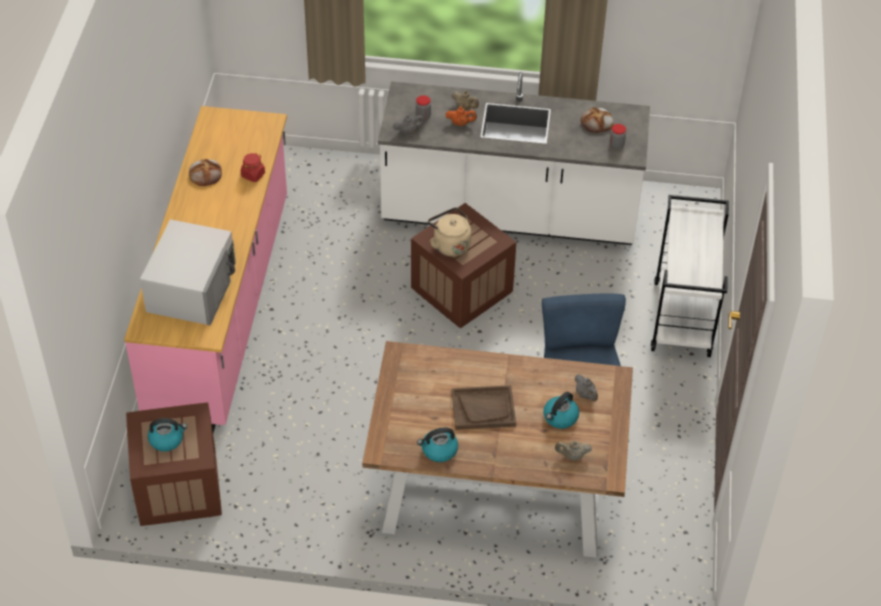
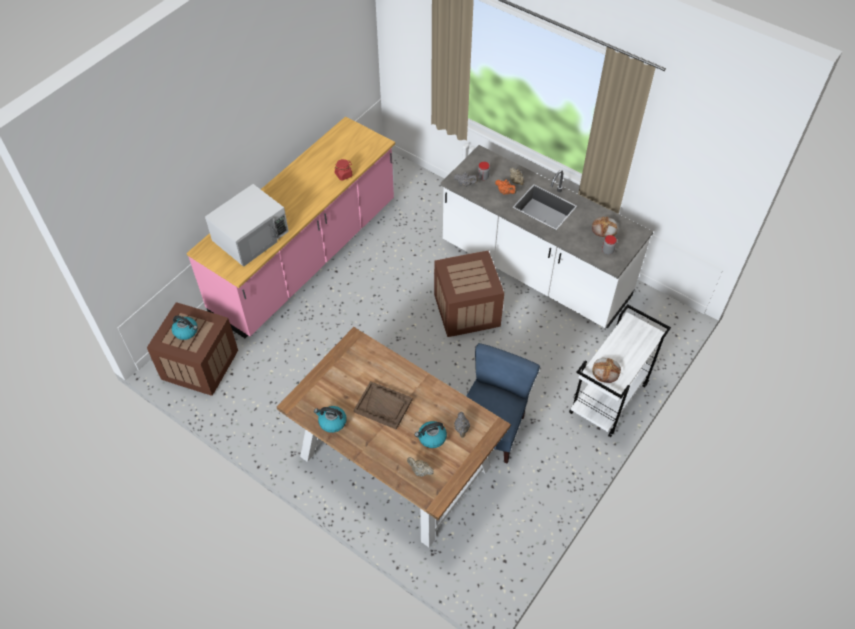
camera: 30 degrees right, 5 degrees up
bread [189,159,222,186] -> bread moved to [592,358,621,383]
beige kettle [428,207,471,257] -> none

